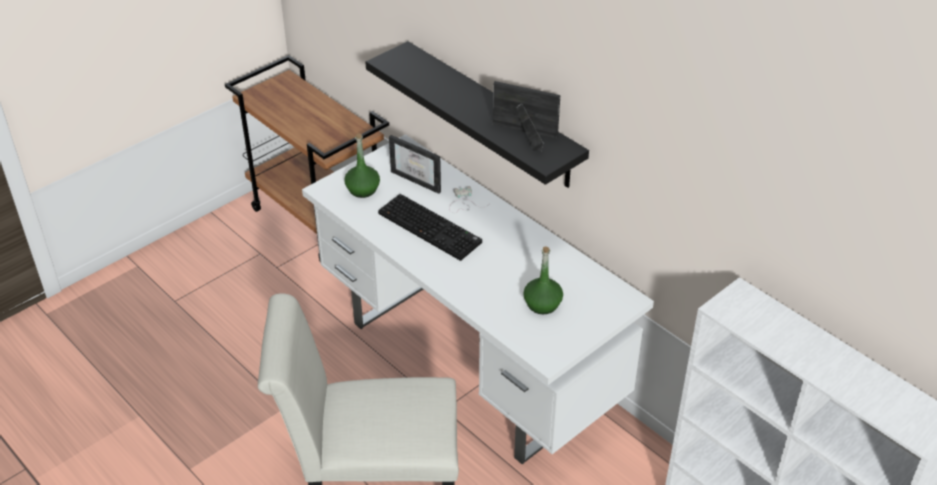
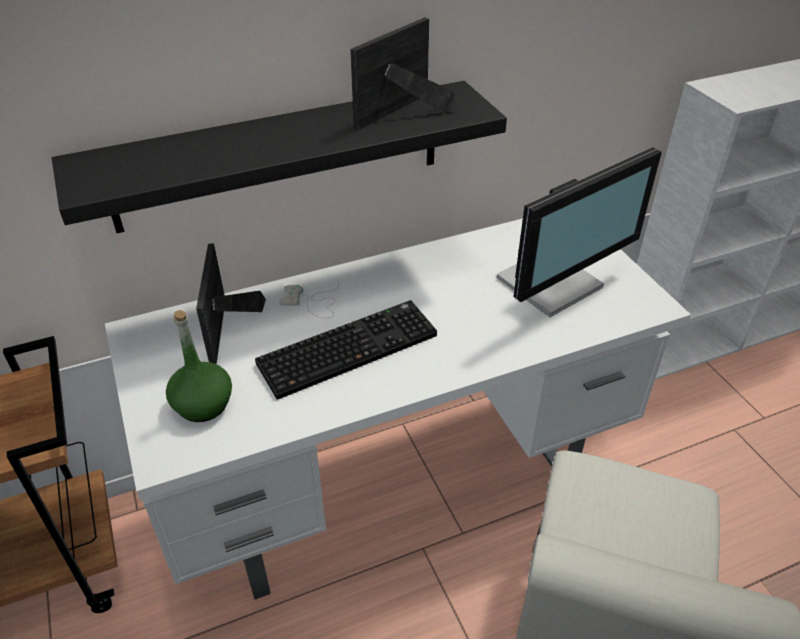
camera: 70 degrees left, 0 degrees up
picture frame [389,135,441,194] -> picture frame turned 120 degrees clockwise [196,243,266,365]
green bottle [523,246,563,314] -> monitor [497,147,662,317]

